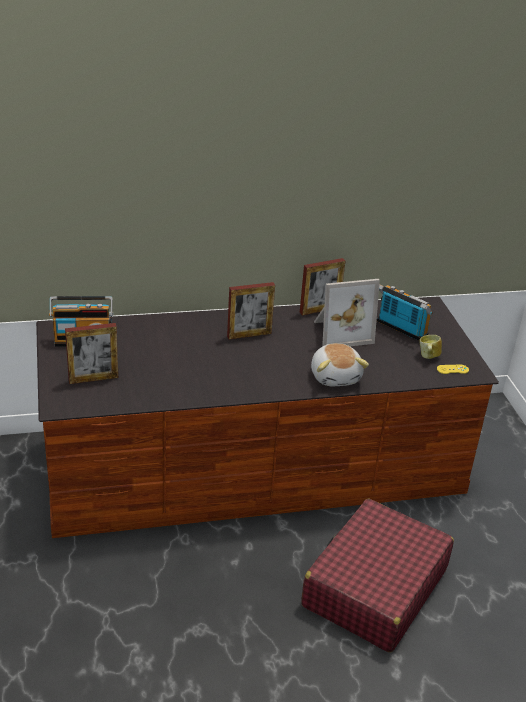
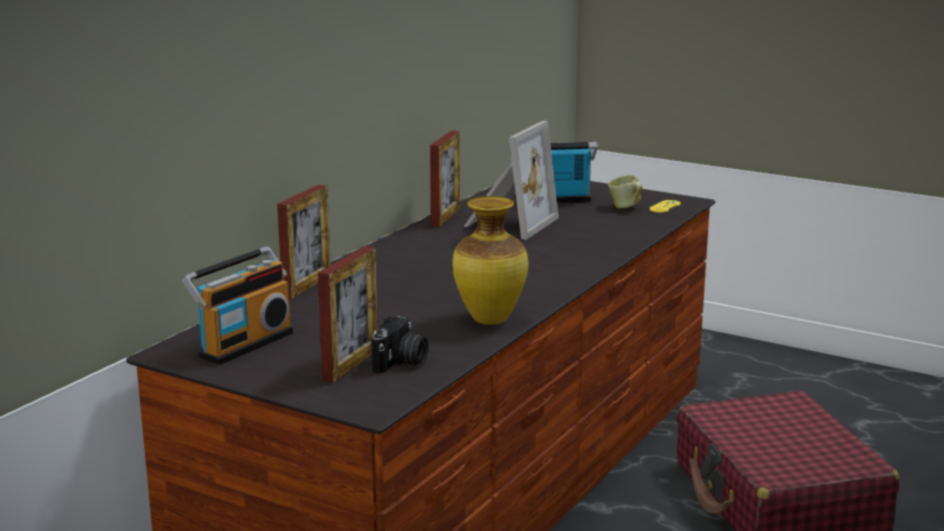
camera: 45 degrees left, 15 degrees down
picture frame [227,282,275,339] -> picture frame moved to [277,185,331,300]
plush toy [311,343,369,386] -> none
none -> camera [371,315,429,374]
none -> vase [453,196,528,325]

